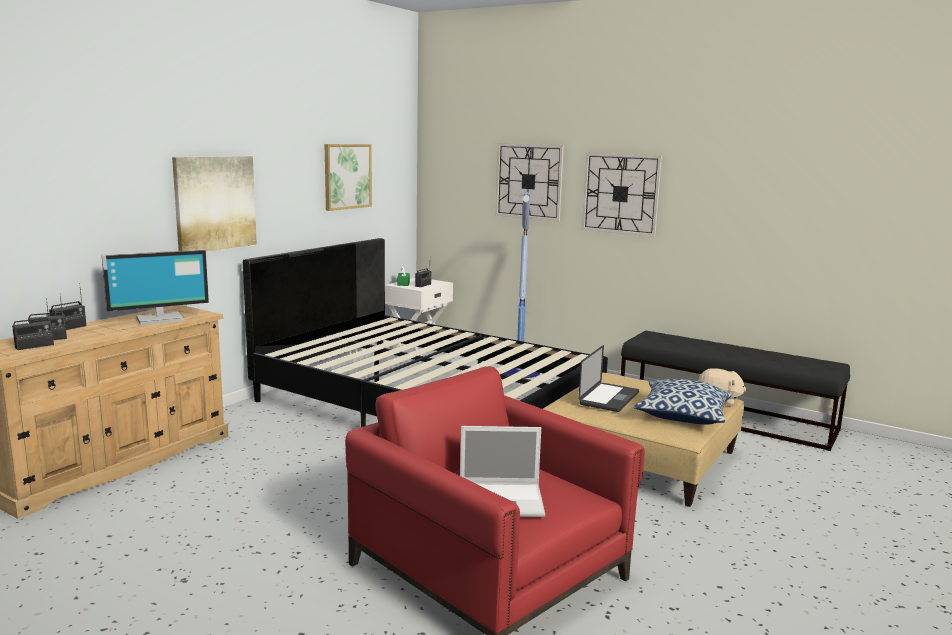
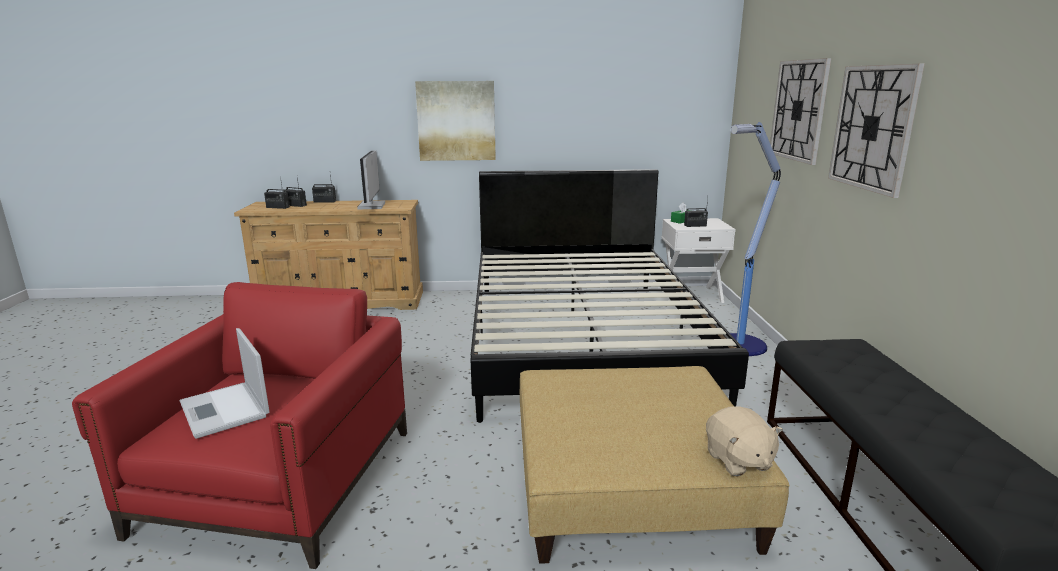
camera: 55 degrees right, 5 degrees up
monitor [102,250,209,325] -> monitor turned 60 degrees clockwise [357,150,385,209]
picture [325,144,372,211] -> none
laptop [579,345,639,412] -> none
pillow [634,379,732,425] -> none

